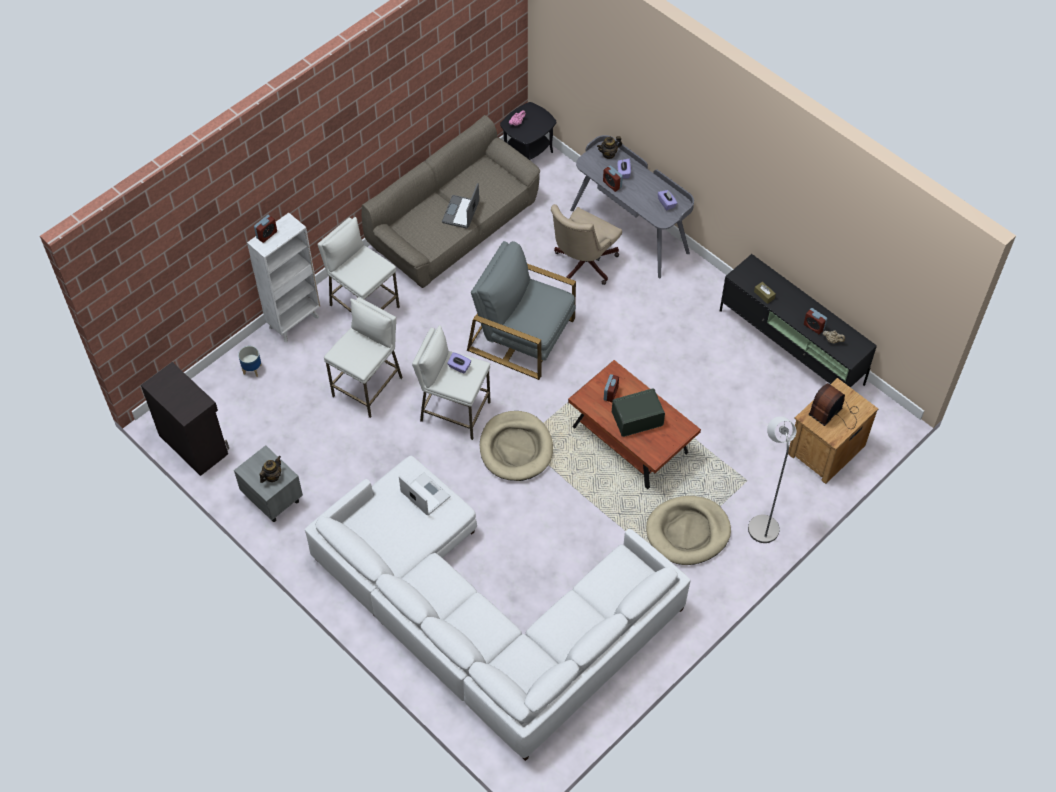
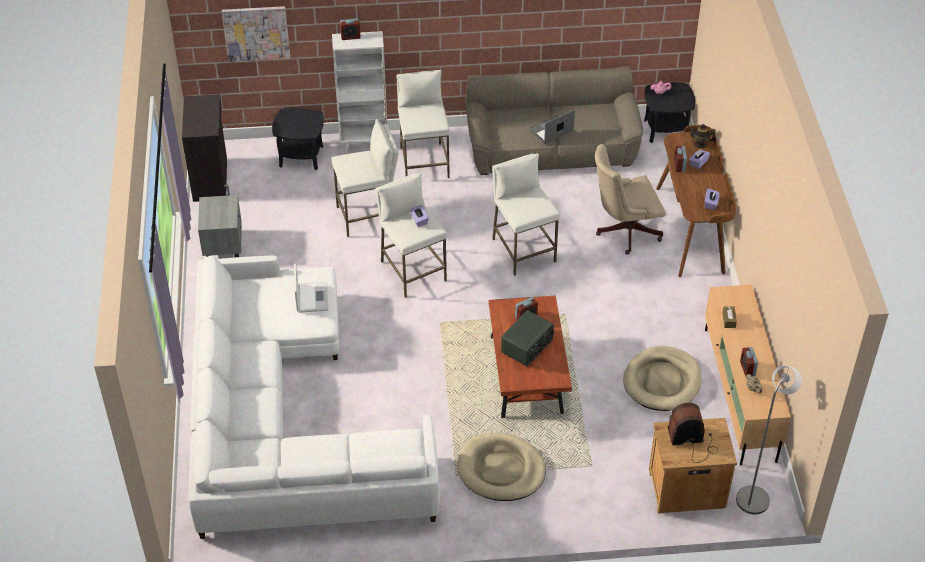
camera: 40 degrees right, 10 degrees down
planter [238,346,262,377] -> black side table [272,108,324,170]
teapot [260,456,281,483] -> none
grey armchair [467,241,576,380] -> white stool [492,153,560,276]
beige dog bed [480,411,553,481] -> beige dog bed moved to [623,346,702,411]
grey desk [570,135,694,278] -> brown desk [656,125,737,277]
radio [612,388,665,437] -> radio turned 105 degrees clockwise [501,310,554,367]
black tv stand [720,254,877,388] -> beige tv stand [705,284,791,466]
grey floor lamp [748,416,796,543] -> grey floor lamp moved to [736,366,802,515]
none -> picture [222,6,290,62]

